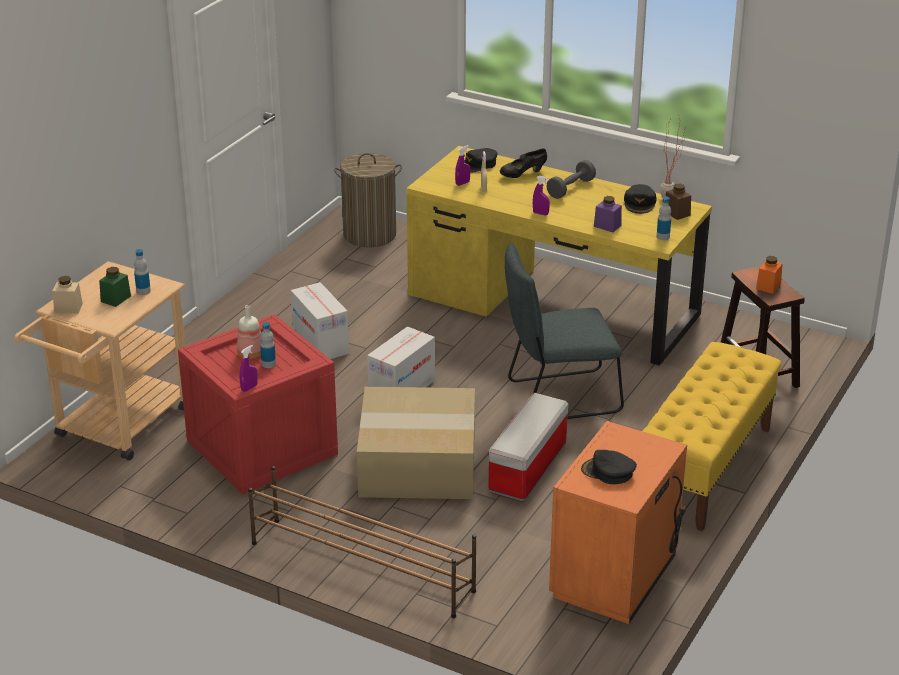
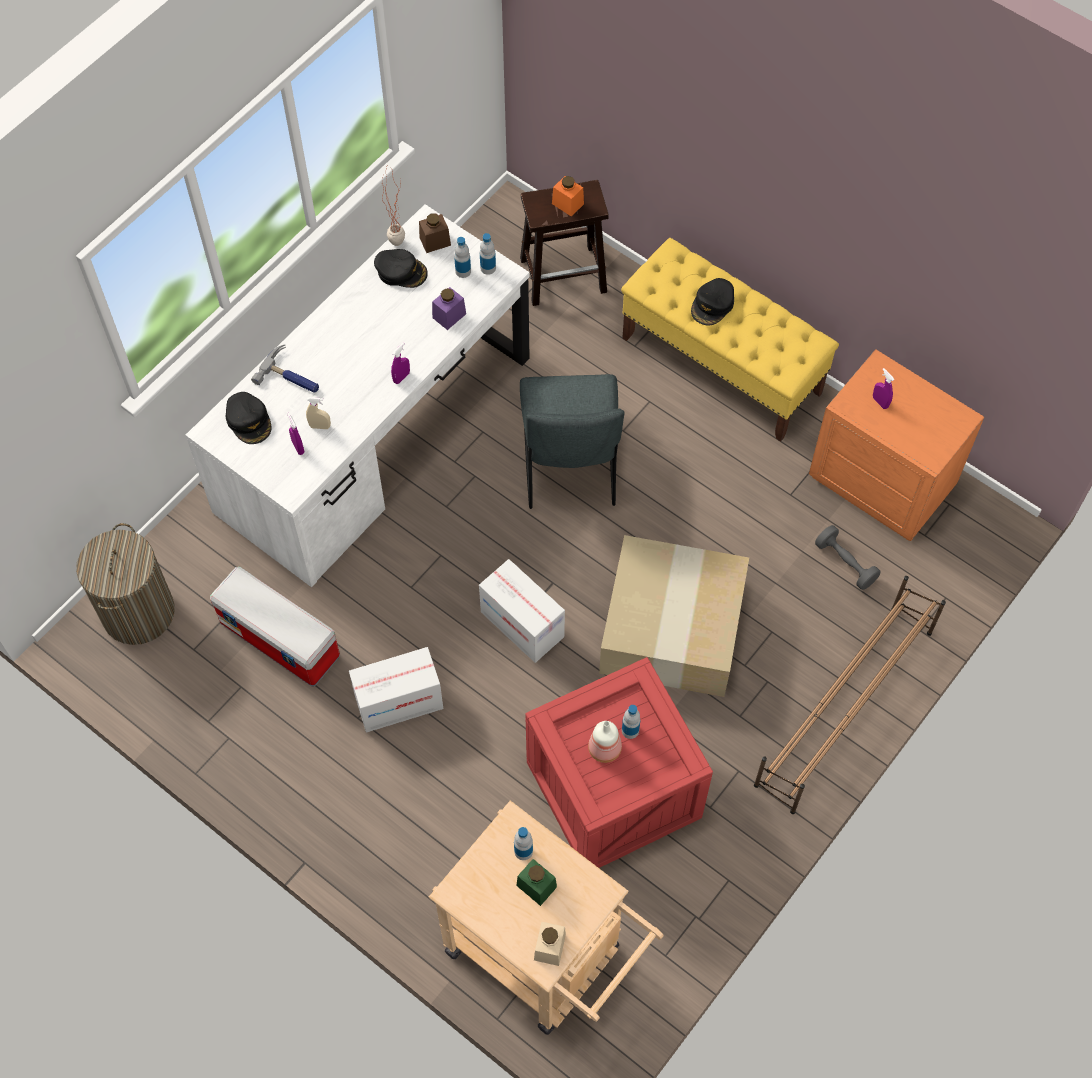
camera: 80 degrees left, 30 degrees up
purple spray bottle [240,345,258,392] -> purple spray bottle moved to [873,368,895,409]
yellow desk [406,146,712,366] -> white desk [186,204,530,587]
storage box [488,393,569,502] -> storage box moved to [210,567,340,686]
black shoe [500,149,547,178] -> hammer [251,344,319,393]
grey dumbbell [547,160,596,199] -> grey dumbbell moved to [815,525,880,590]
black cap [581,450,637,484] -> black cap moved to [691,278,734,325]
none -> bottle [454,237,471,278]

